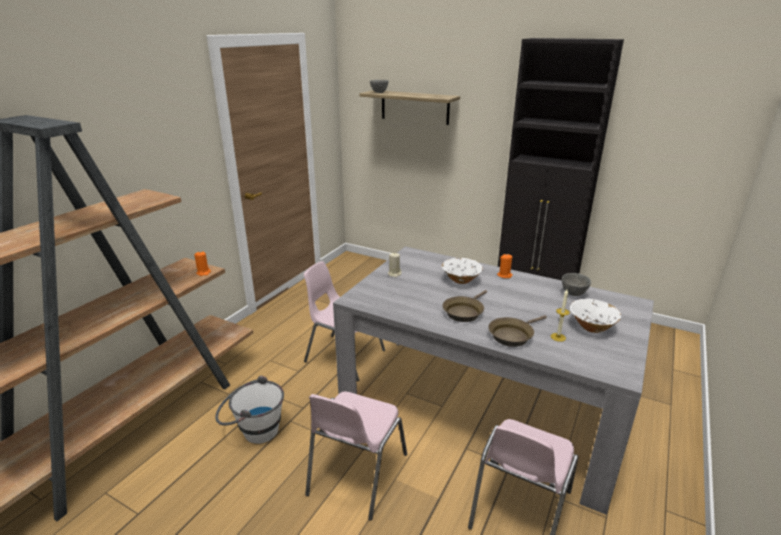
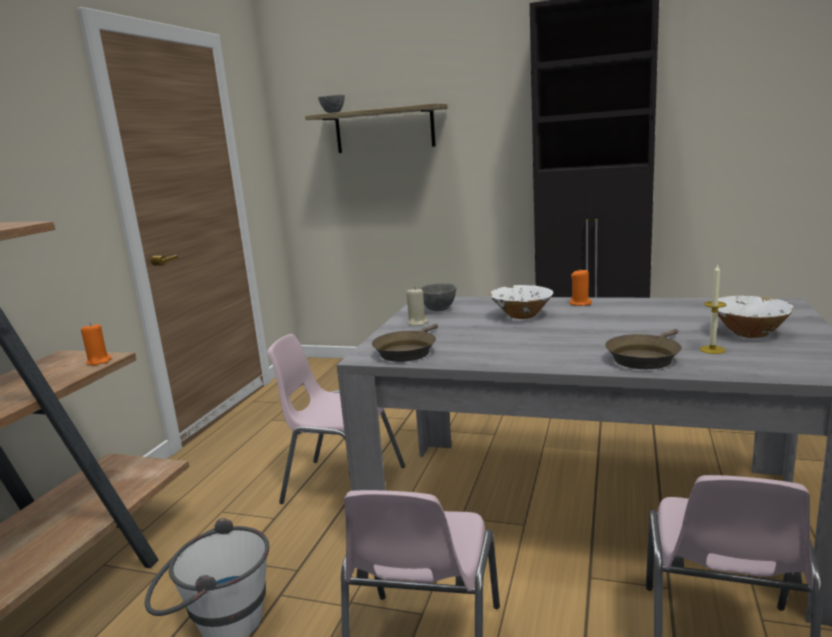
camera: 10 degrees left, 10 degrees down
brown frying pan [443,290,487,322] -> brown frying pan moved to [372,324,438,362]
grey bowl [562,273,591,296] -> grey bowl moved to [419,283,457,311]

